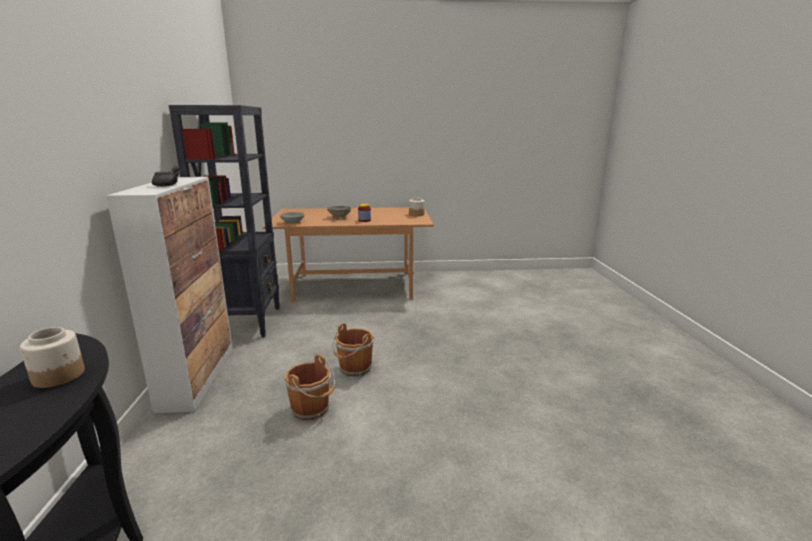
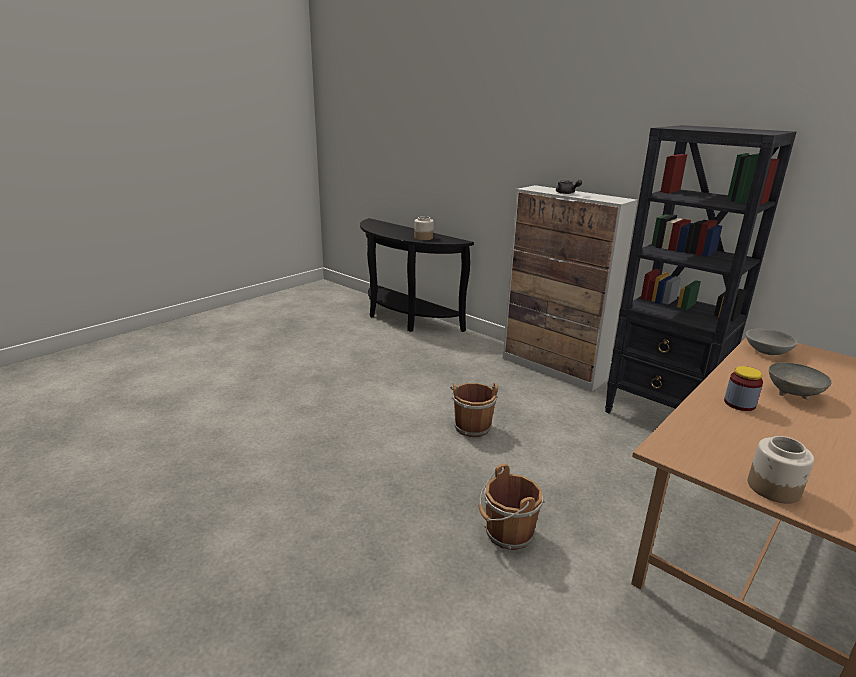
camera: 135 degrees right, 5 degrees up
brown bucket [285,354,335,420] -> brown bucket moved to [479,464,545,550]

